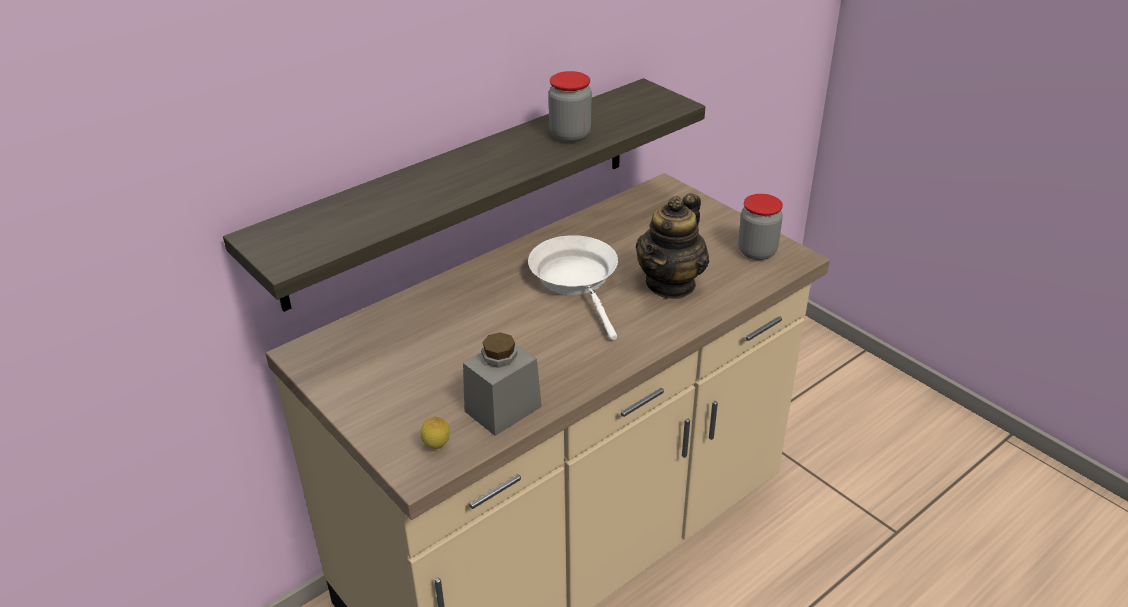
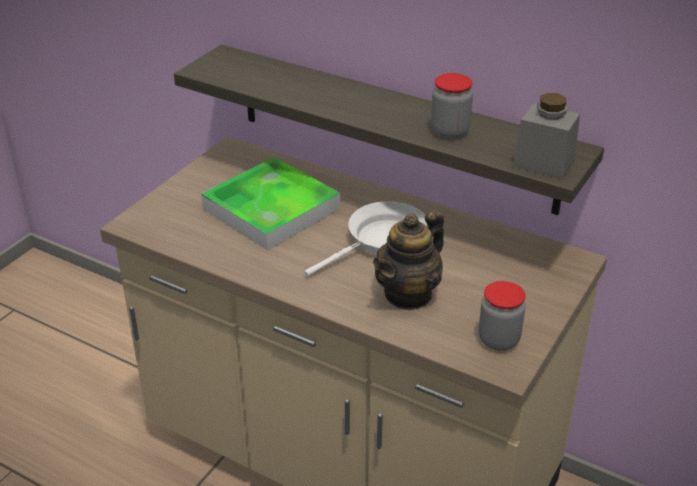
camera: 70 degrees right, 0 degrees up
lemon [420,416,450,449] -> none
grey jar [463,332,542,436] -> grey jar moved to [513,93,580,180]
teapot [636,193,709,299] -> teapot turned 60 degrees counterclockwise [373,210,444,311]
none -> tray [202,157,340,250]

